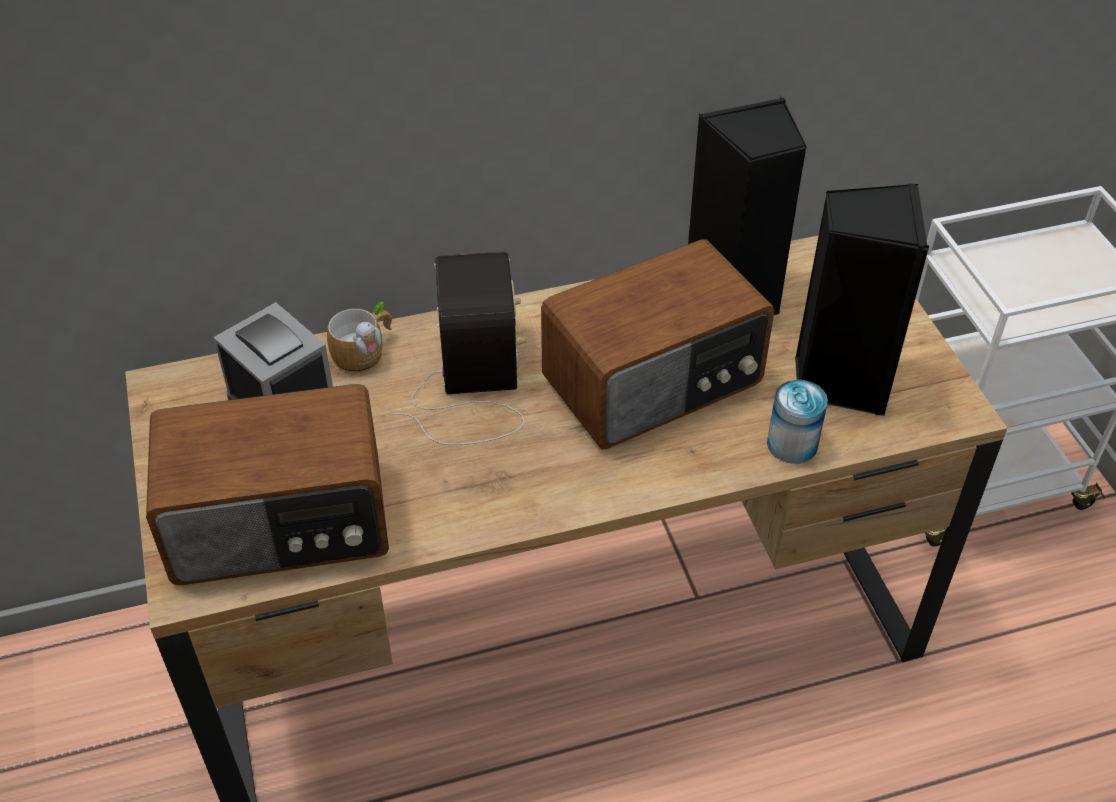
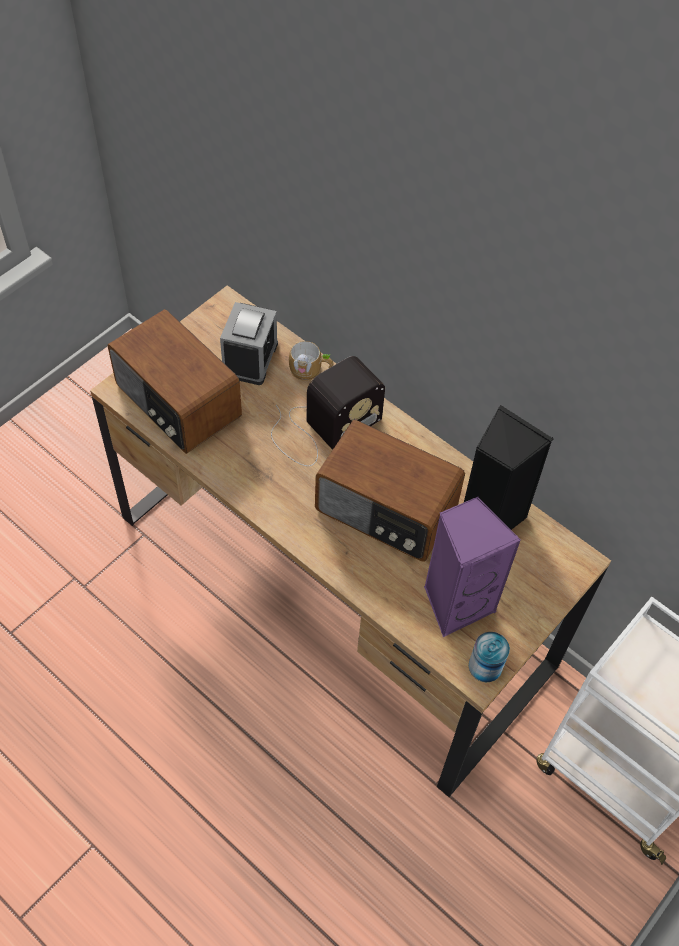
camera: 55 degrees right, 10 degrees up
can [767,380,828,464] -> can moved to [469,632,510,682]
black speaker [795,184,929,416] -> purple speaker [424,497,521,637]

